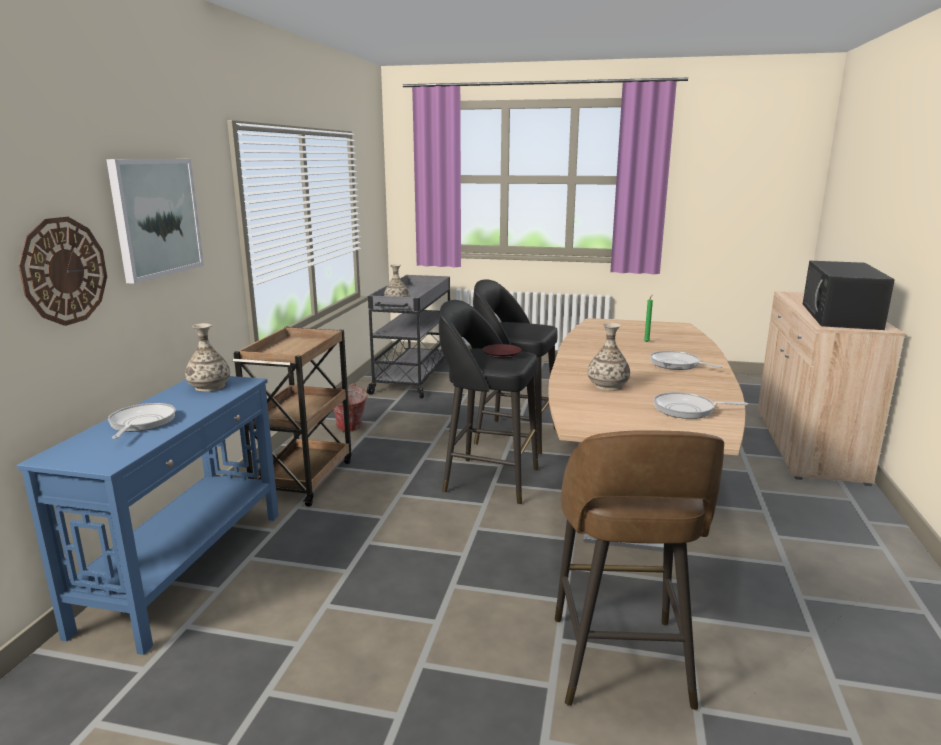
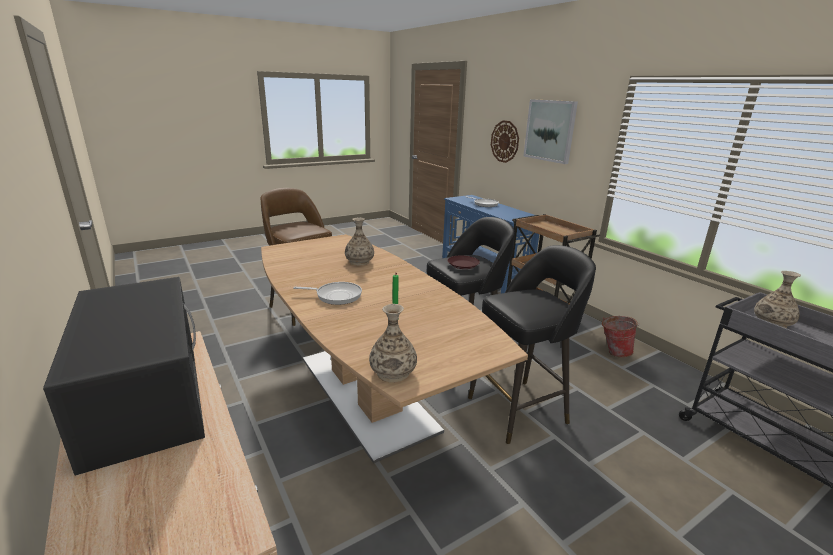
camera: 135 degrees right, 5 degrees up
vase [185,323,230,392] -> vase moved to [369,304,417,383]
frying pan [654,392,748,419] -> none

